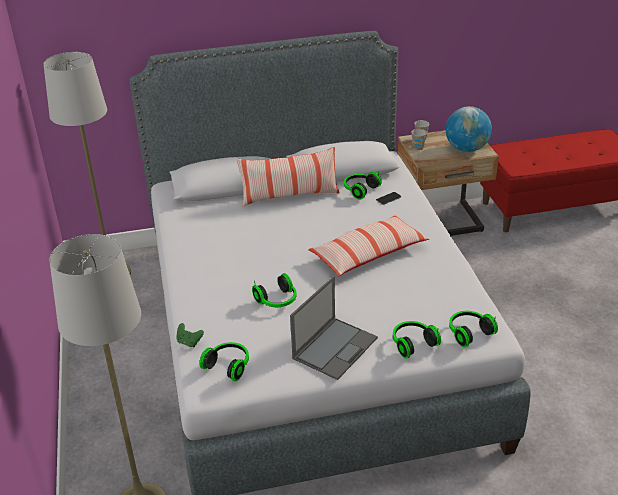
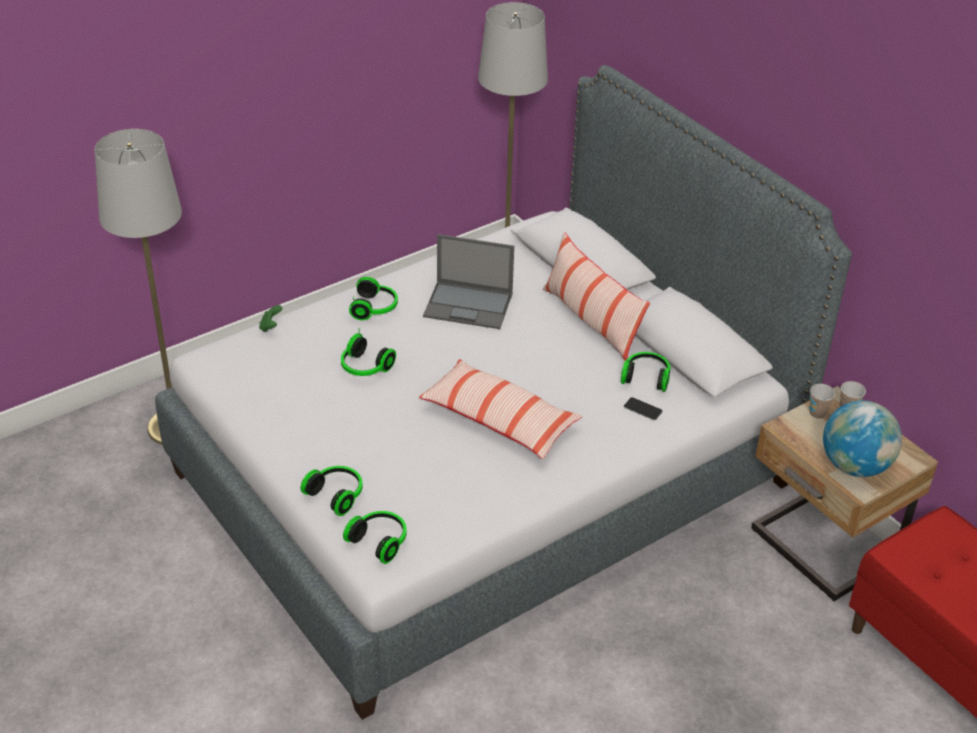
camera: 65 degrees right, 5 degrees up
headphones [199,342,249,381] -> headphones moved to [349,277,398,320]
laptop [290,277,378,380] -> laptop moved to [423,234,514,329]

